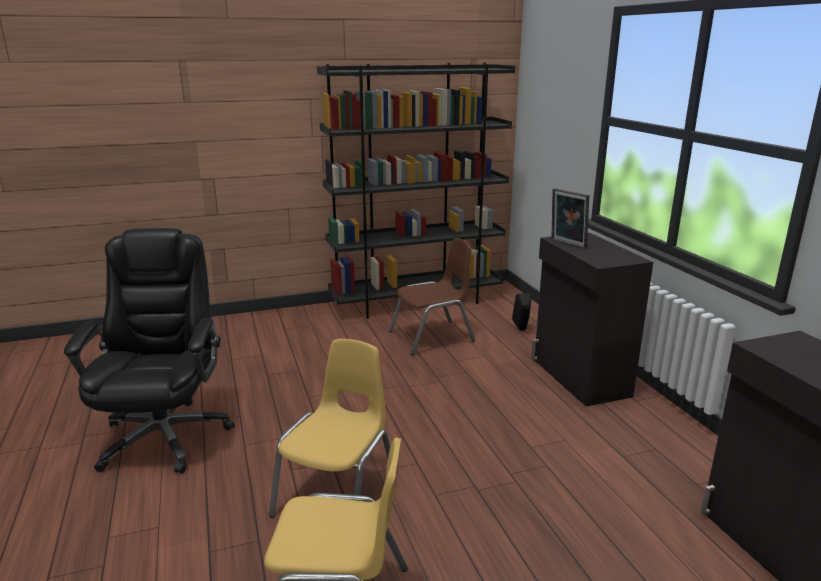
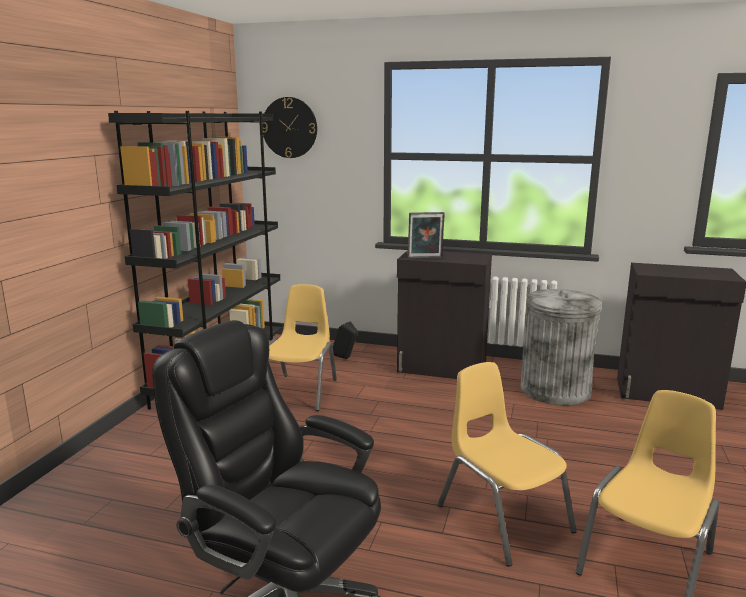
camera: 55 degrees left, 5 degrees down
brown chair [389,238,476,355] -> yellow chair [269,284,337,411]
none -> wall clock [262,97,317,158]
none -> grey trash can [520,289,602,406]

